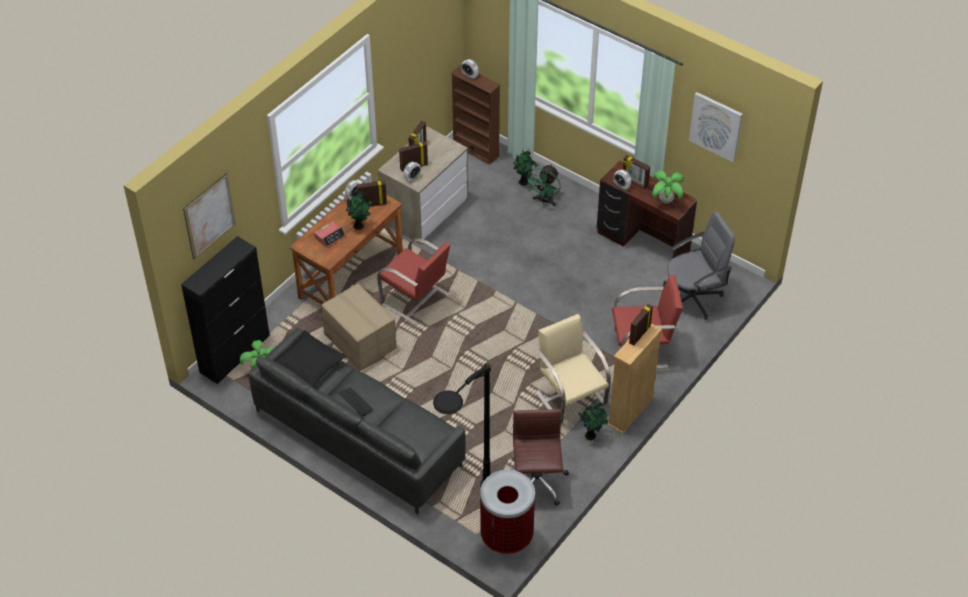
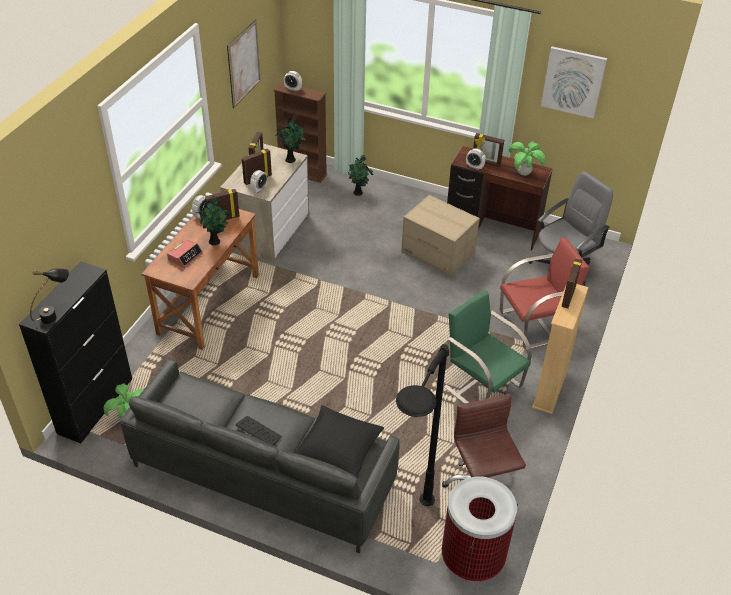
camera: 15 degrees left, 5 degrees down
picture [183,173,236,260] -> picture moved to [227,19,261,108]
black pillow [273,330,346,387] -> black pillow moved to [294,405,384,478]
cardboard box [321,283,397,370] -> cardboard box moved to [401,195,480,276]
red chair [377,238,450,325] -> none
green fan [525,164,561,206] -> none
beige chair [536,314,611,423] -> green chair [444,290,532,404]
potted plant [579,401,608,440] -> potted plant moved to [275,116,305,163]
none -> black table lamp [30,269,69,324]

